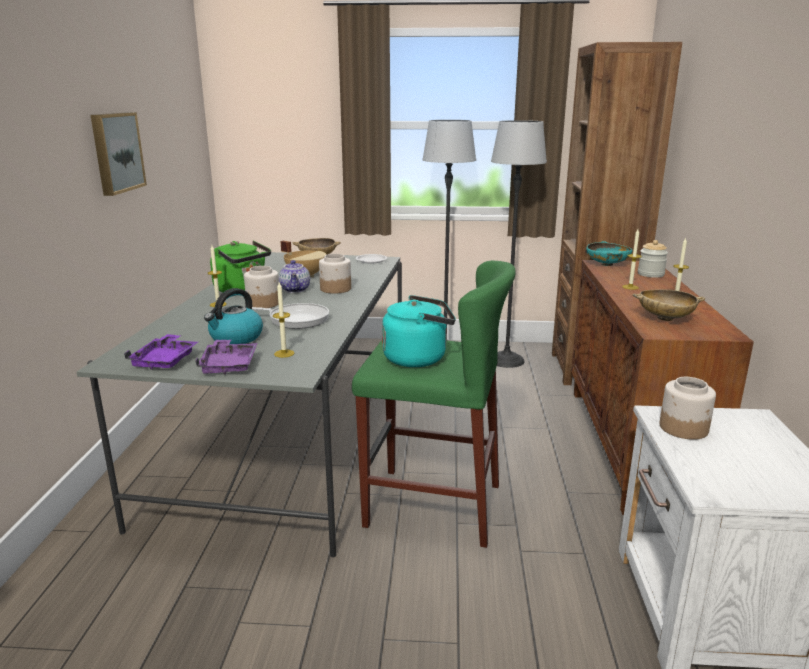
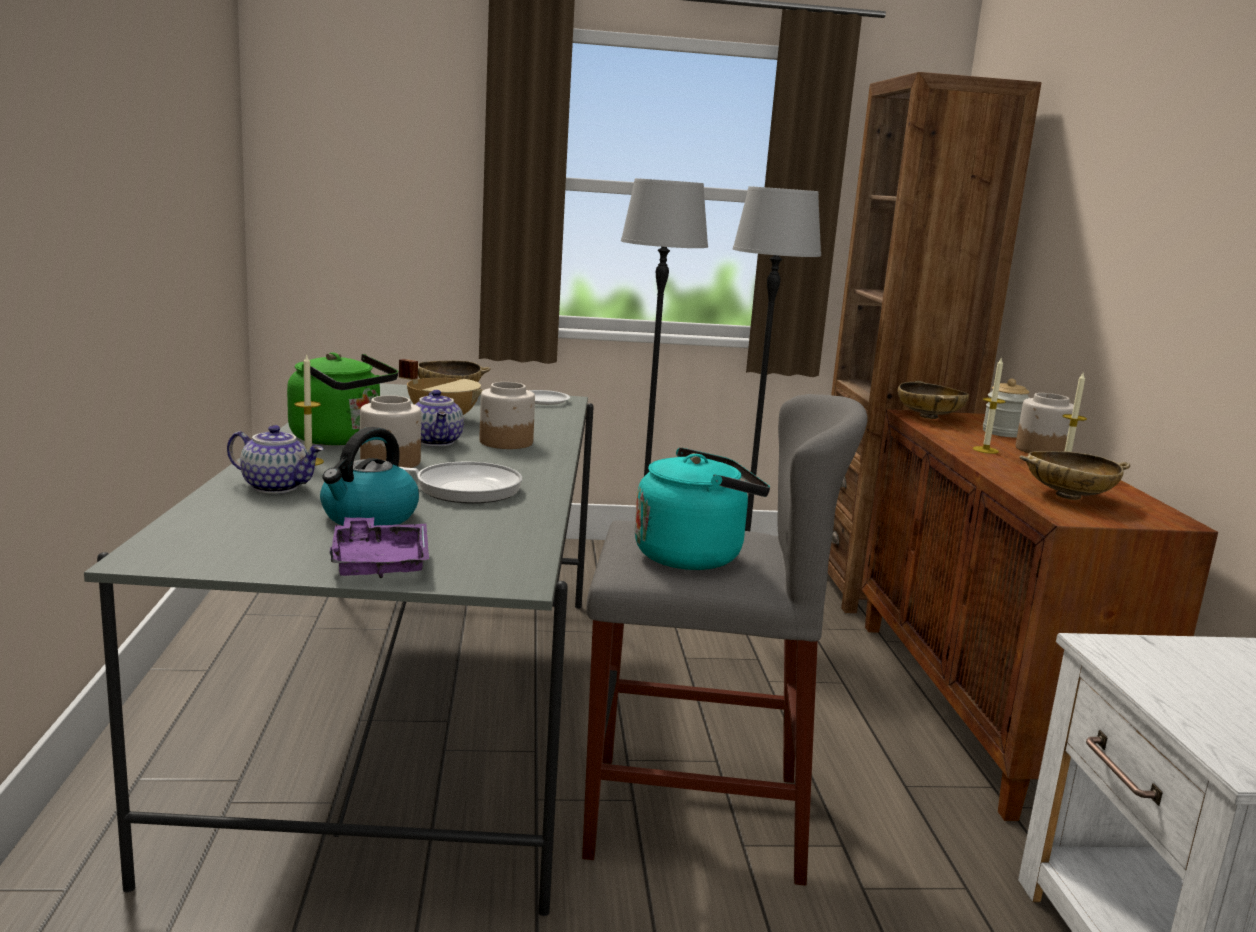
camera: 10 degrees left, 5 degrees down
picture [91,112,147,196] -> none
purple tray [124,334,198,370] -> none
candle [273,282,294,358] -> none
green stool [352,260,516,548] -> grey stool [582,394,868,886]
turquoise bowl [586,241,632,266] -> beige bowl [898,381,969,419]
jar [660,377,716,440] -> jar moved to [1016,393,1074,453]
none -> teapot [227,425,323,494]

